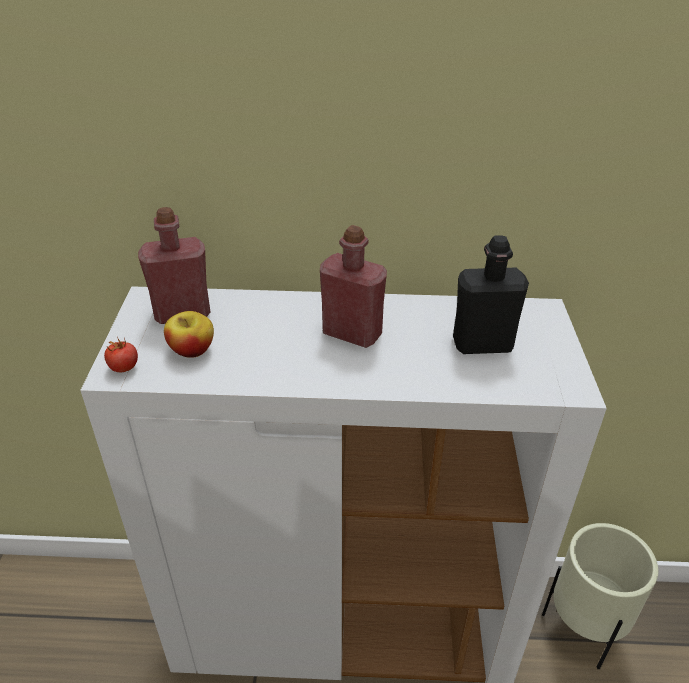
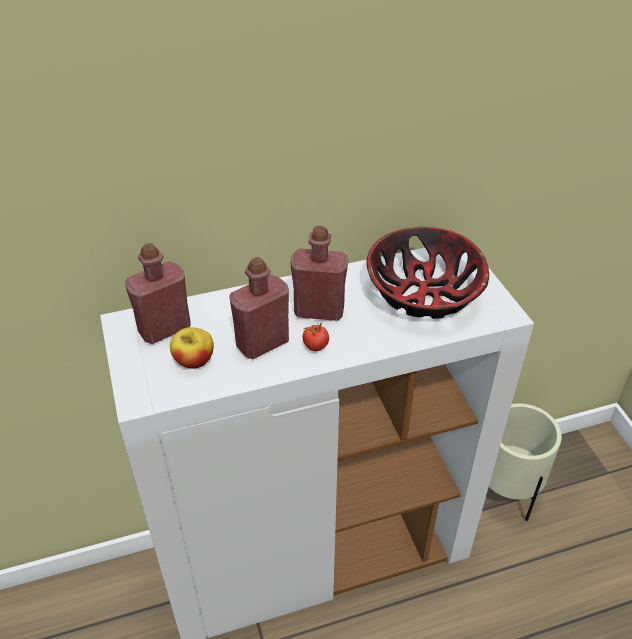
camera: 20 degrees left, 5 degrees up
tomato [104,337,138,372] -> tomato moved to [303,321,329,351]
black bottle [453,235,529,354] -> bowl [366,227,489,319]
none -> red bottle [229,257,289,359]

